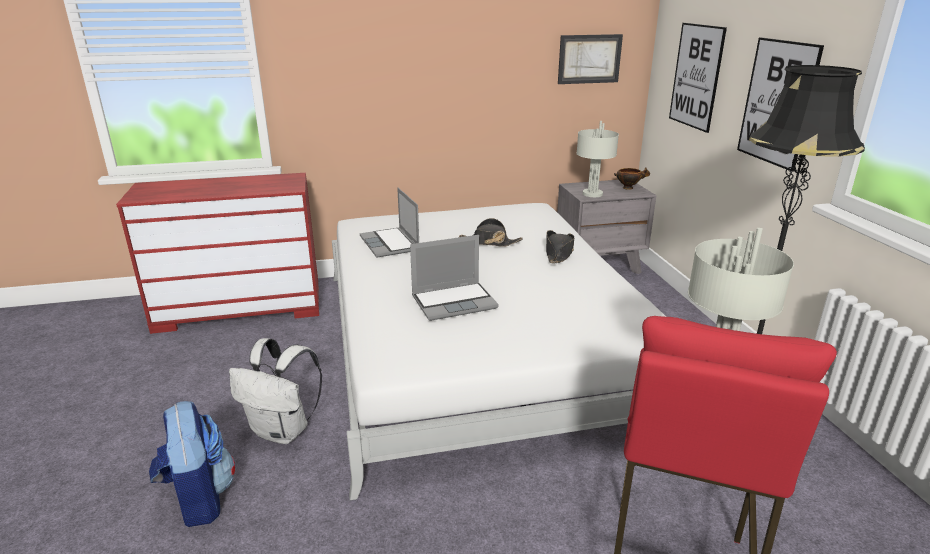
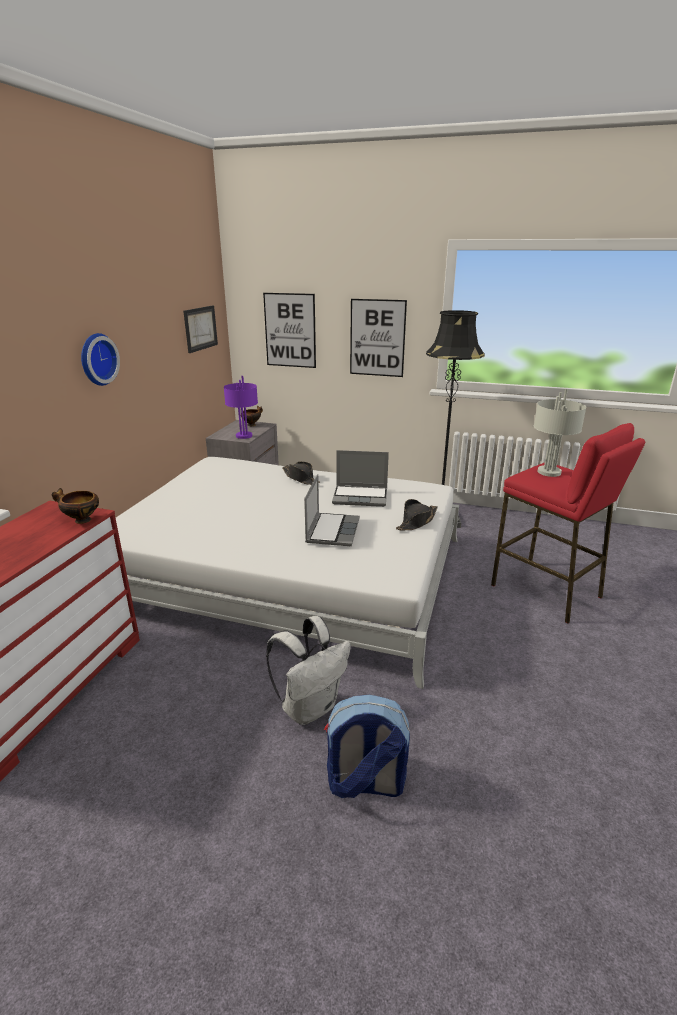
camera: 60 degrees left, 0 degrees up
laptop [360,188,419,258] -> laptop moved to [332,450,389,507]
black hat [459,218,522,247] -> black hat moved to [396,499,438,530]
grey table lamp [576,121,619,197] -> purple table lamp [224,376,258,439]
none -> bowl [52,488,99,524]
none -> wall clock [81,333,120,386]

